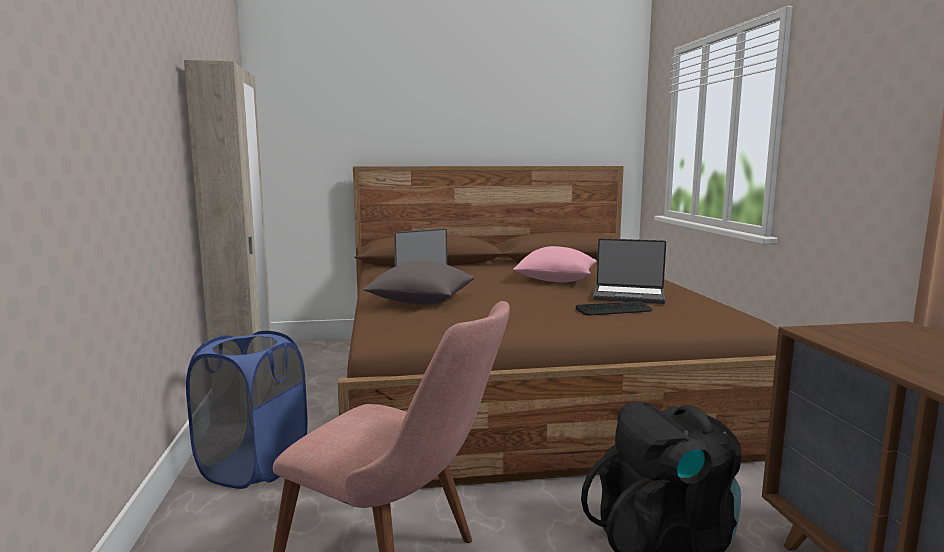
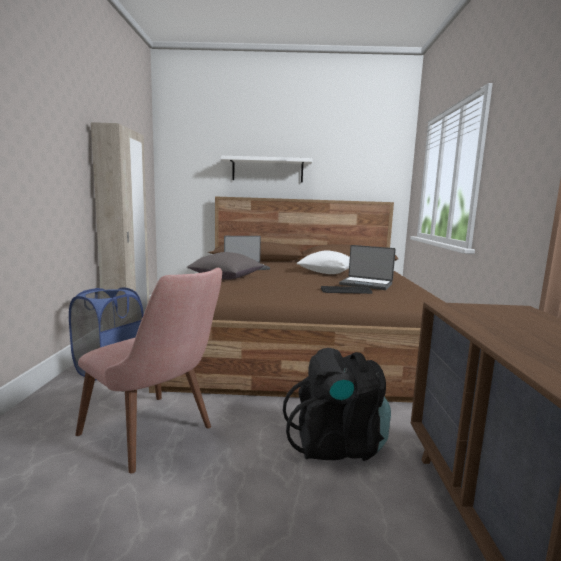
camera: 10 degrees right, 0 degrees up
pink pillow [513,246,597,282] -> white pillow [296,250,350,274]
none -> white shelf [221,156,313,183]

